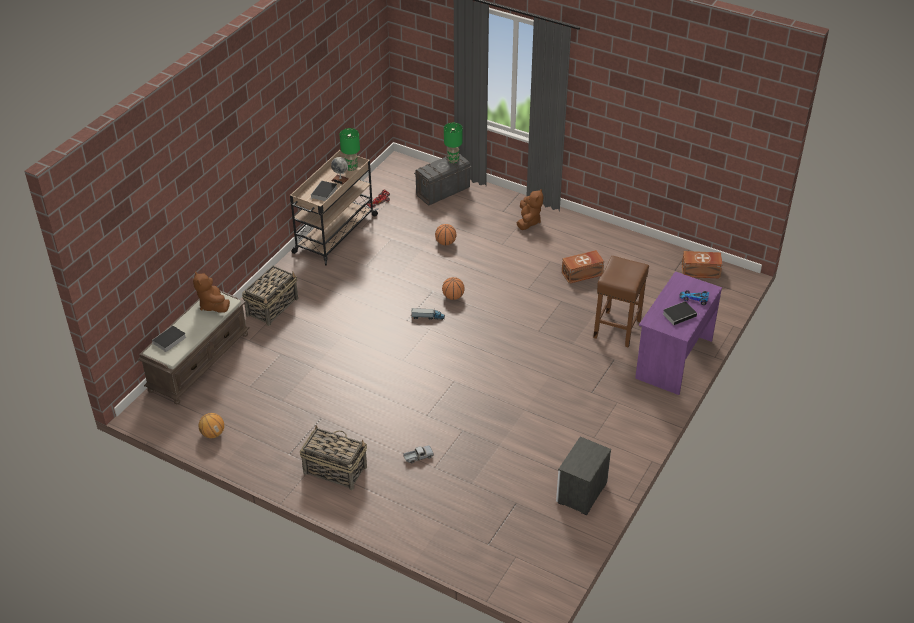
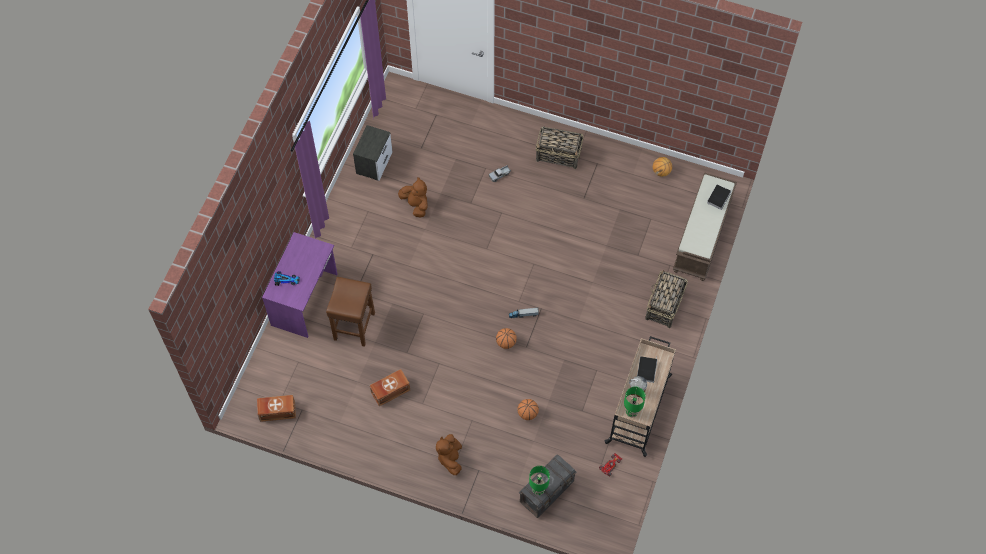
camera: 170 degrees right, 20 degrees up
brown plush toy [193,272,230,313] -> brown plush toy moved to [398,177,428,218]
book [663,301,700,325] -> none

